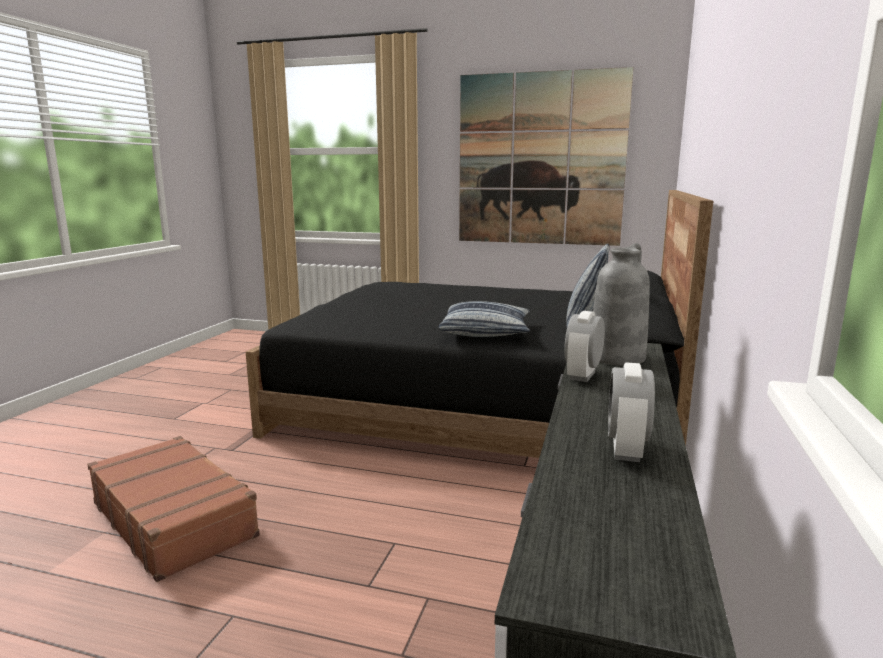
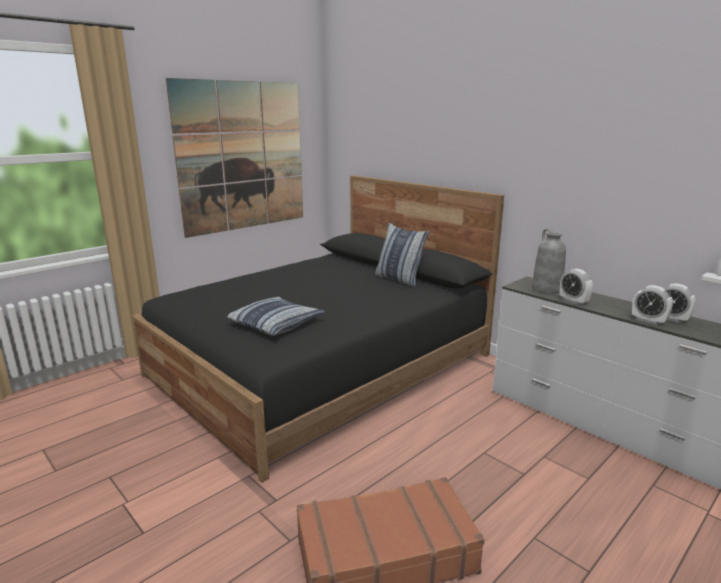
camera: 60 degrees left, 5 degrees up
pillow [438,301,530,337] -> pillow moved to [226,297,325,336]
none -> alarm clock [632,285,673,325]

